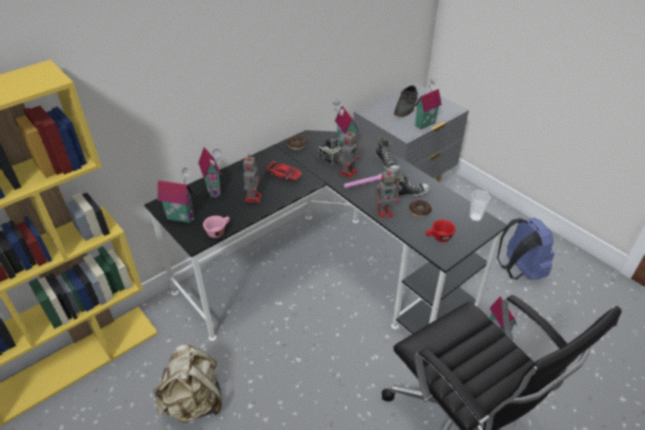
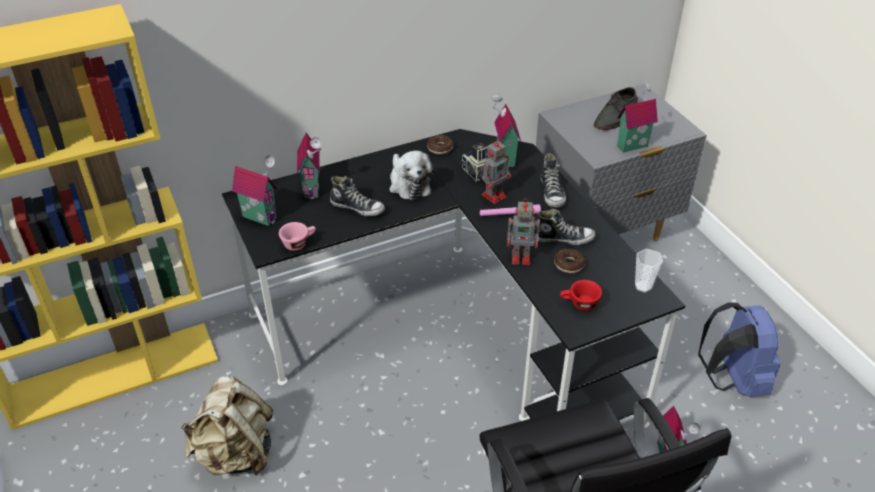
camera: 15 degrees right, 0 degrees up
toy robot [243,154,262,203] -> shoe [330,176,385,217]
toy car [266,161,302,181] -> plush toy [389,151,435,200]

